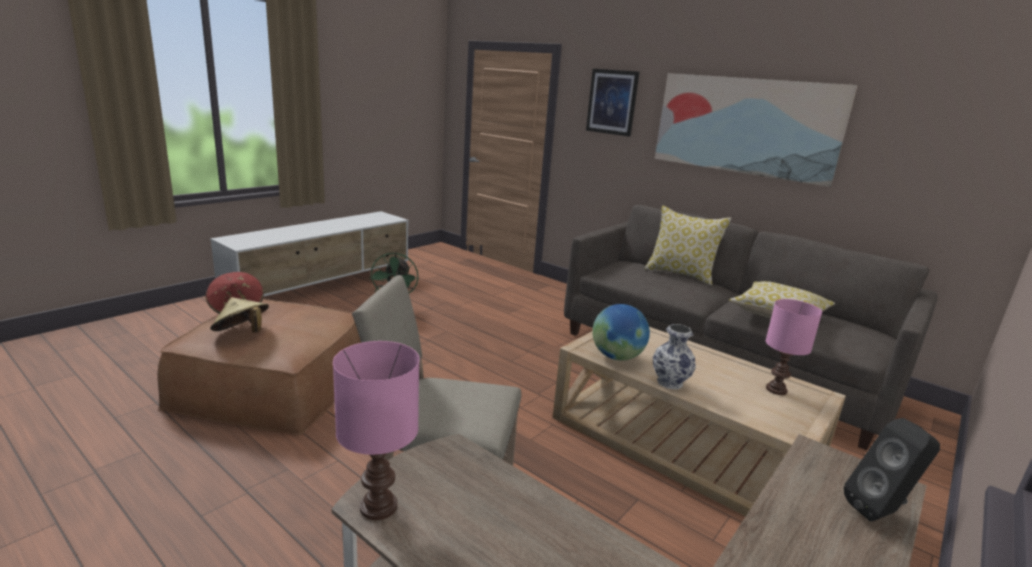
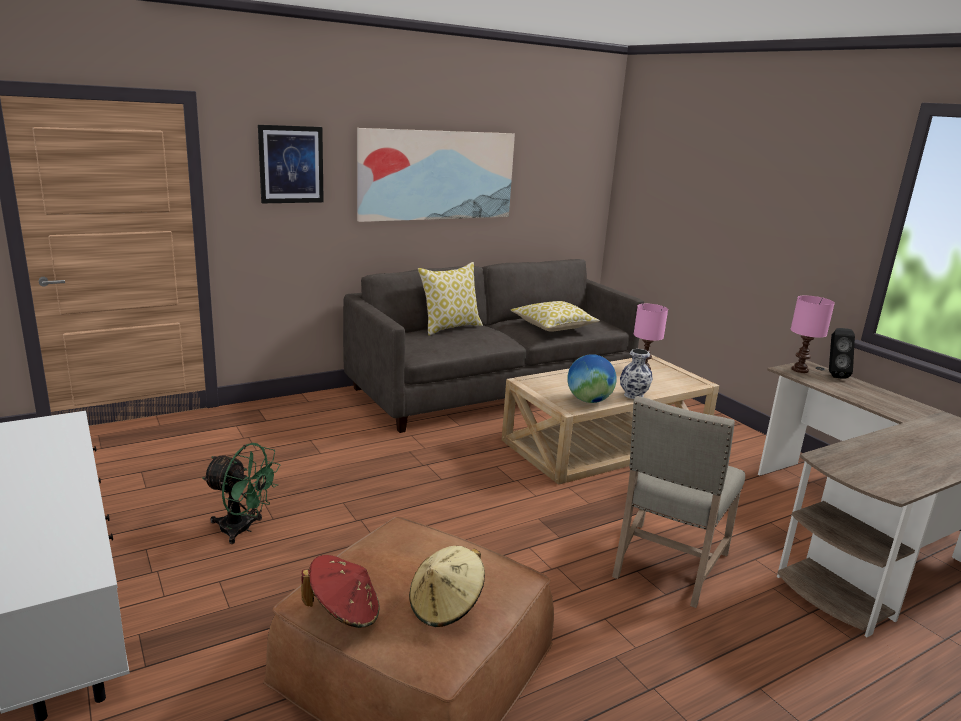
camera: 70 degrees left, 0 degrees up
pink table lamp [333,341,419,520] -> pink table lamp moved to [791,296,835,373]

